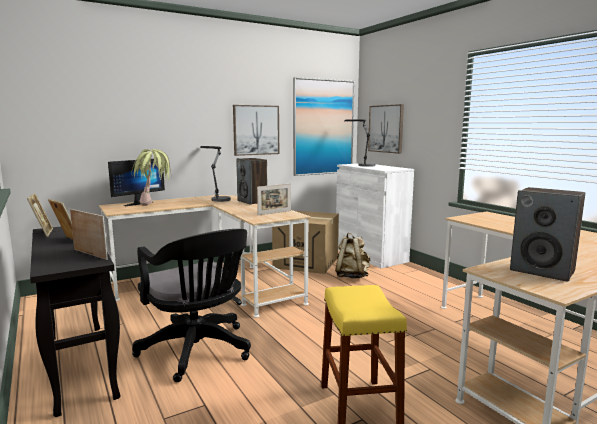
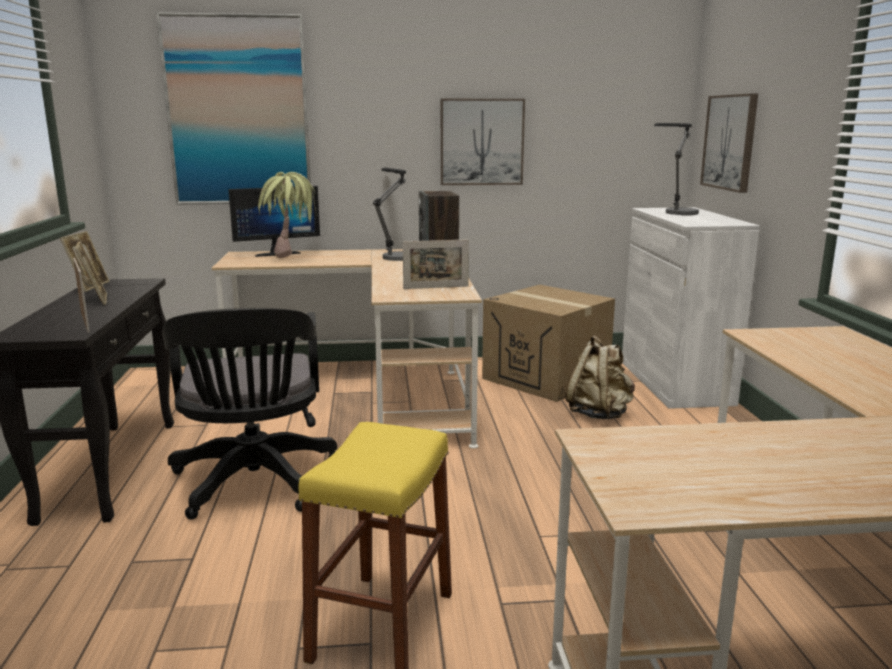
camera: 25 degrees right, 5 degrees up
picture [293,77,355,176] -> picture moved to [156,13,311,204]
speaker [510,187,585,282] -> none

